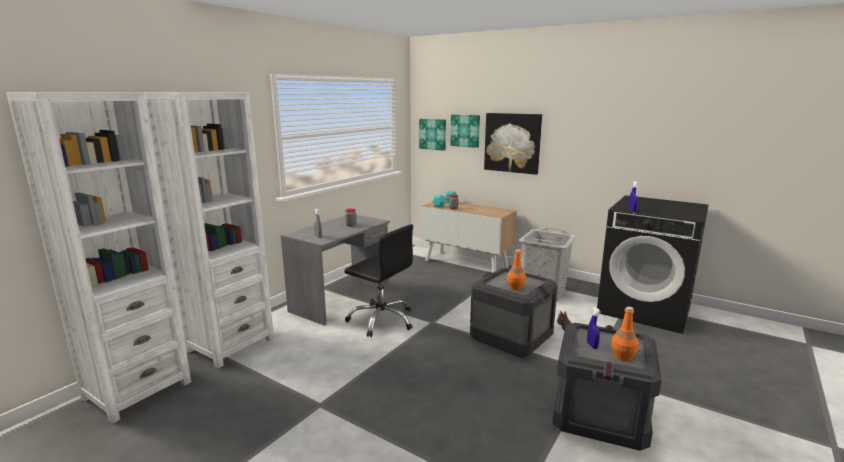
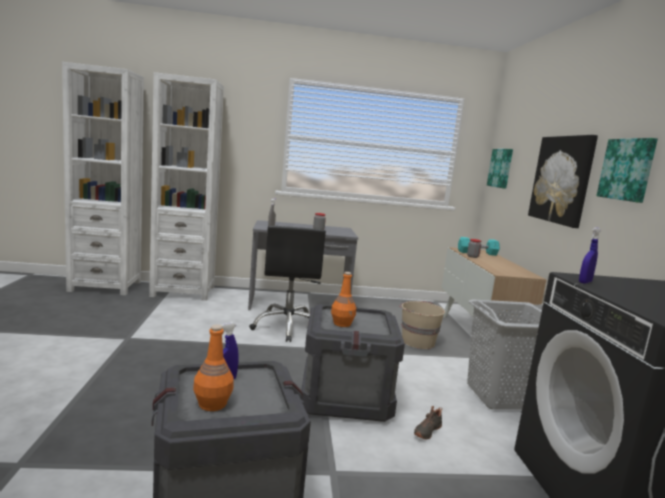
camera: 50 degrees right, 5 degrees down
picture [450,114,480,148] -> picture moved to [597,138,658,203]
none -> beige bucket [400,301,445,349]

